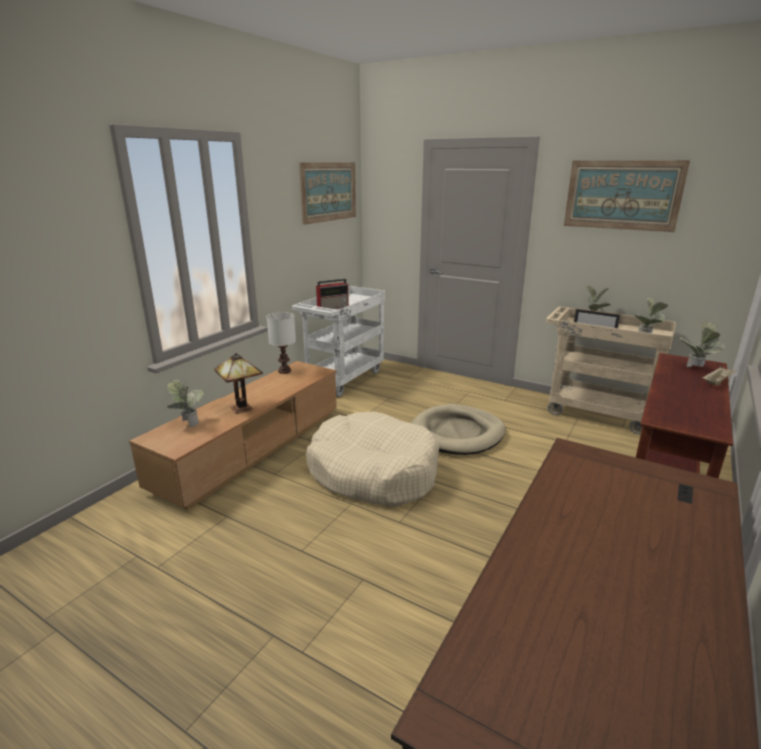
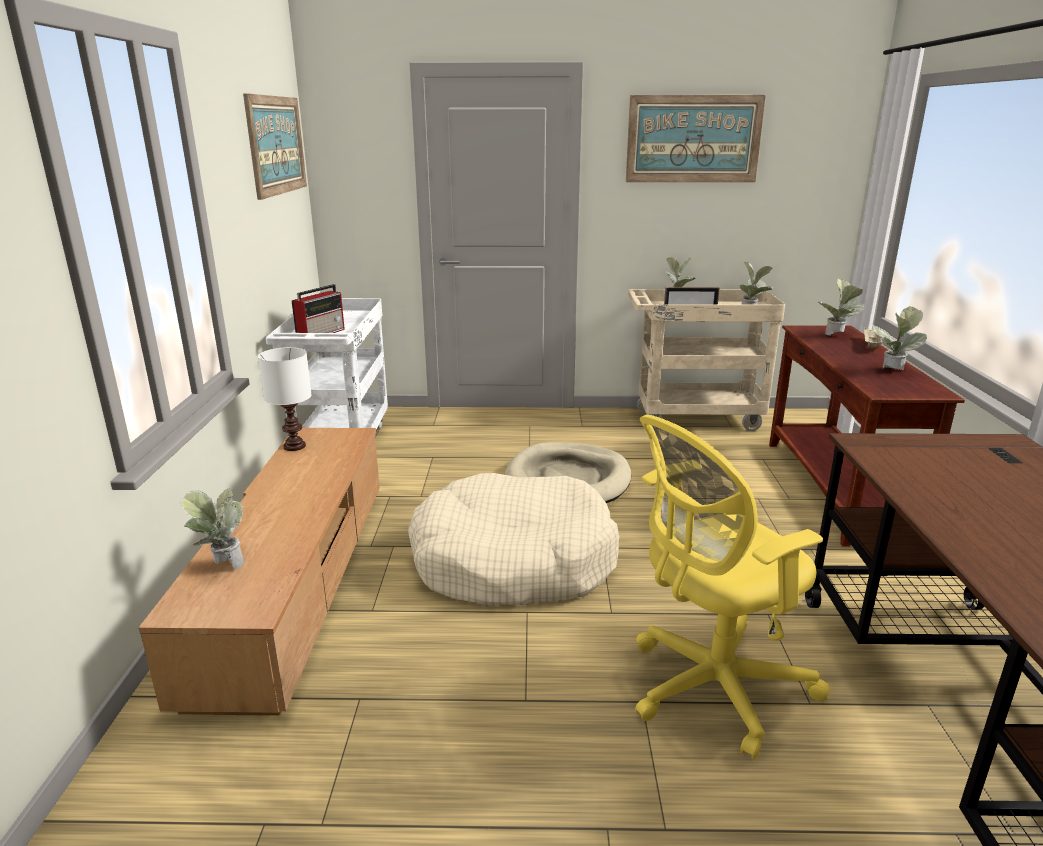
camera: 30 degrees left, 0 degrees up
table lamp [214,353,263,414] -> none
none -> yellow office chair [635,415,830,759]
none -> potted plant [872,307,927,370]

